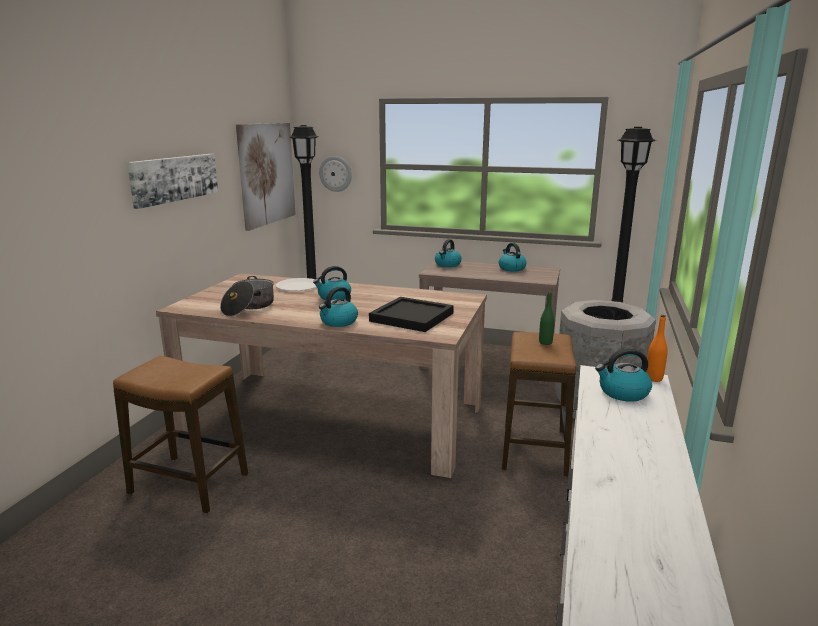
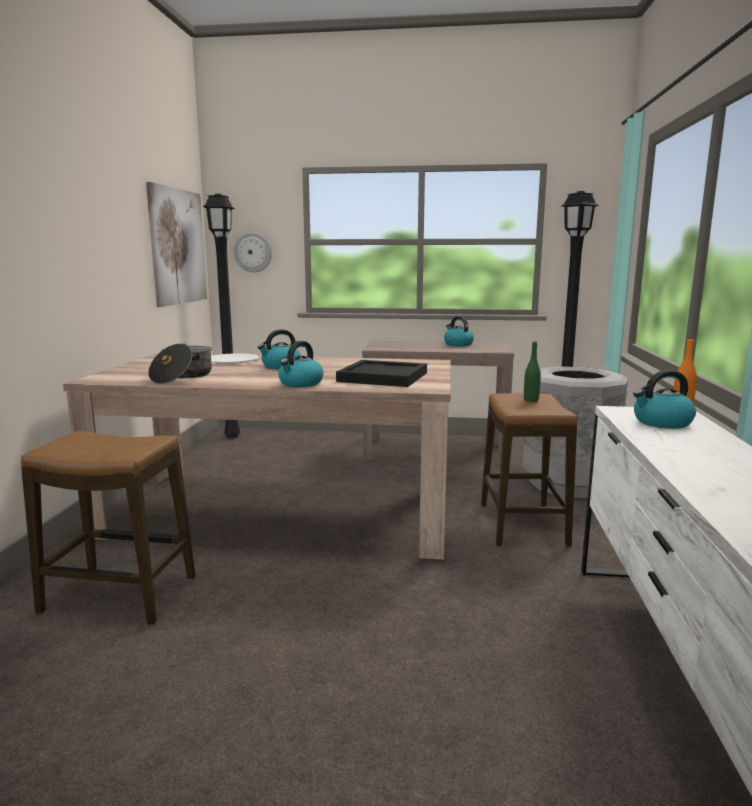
camera: 10 degrees left, 5 degrees down
picture [127,154,218,209] -> none
kettle [435,239,462,267] -> none

